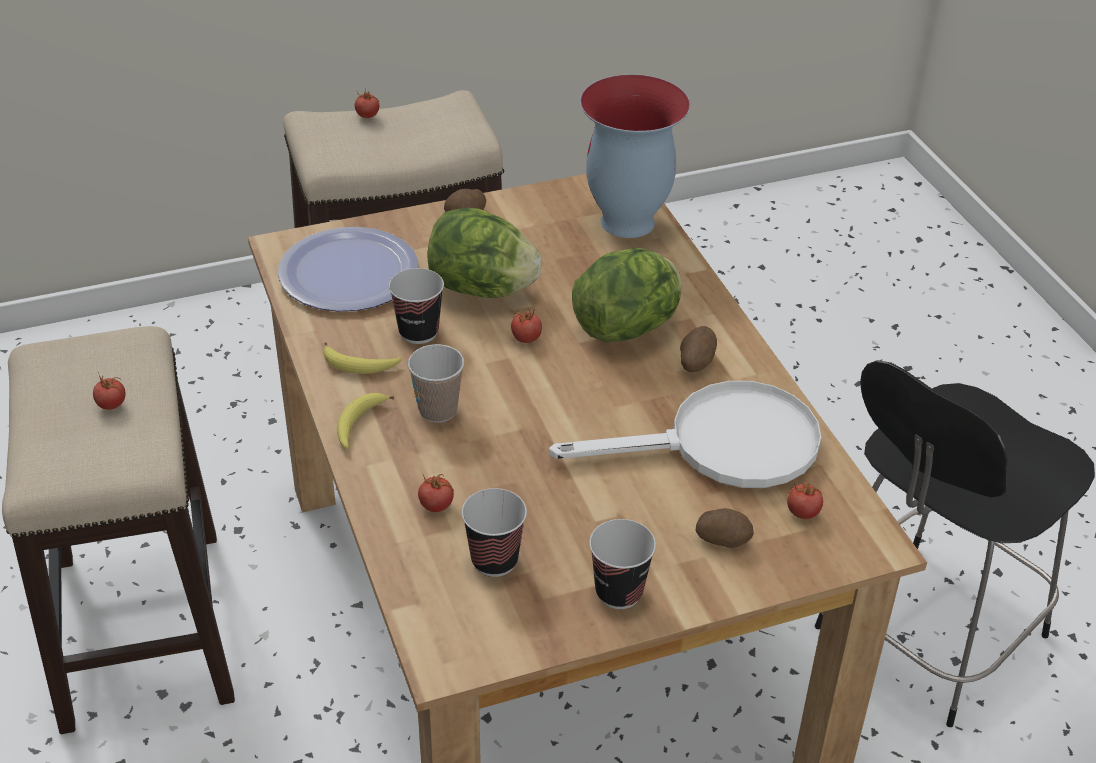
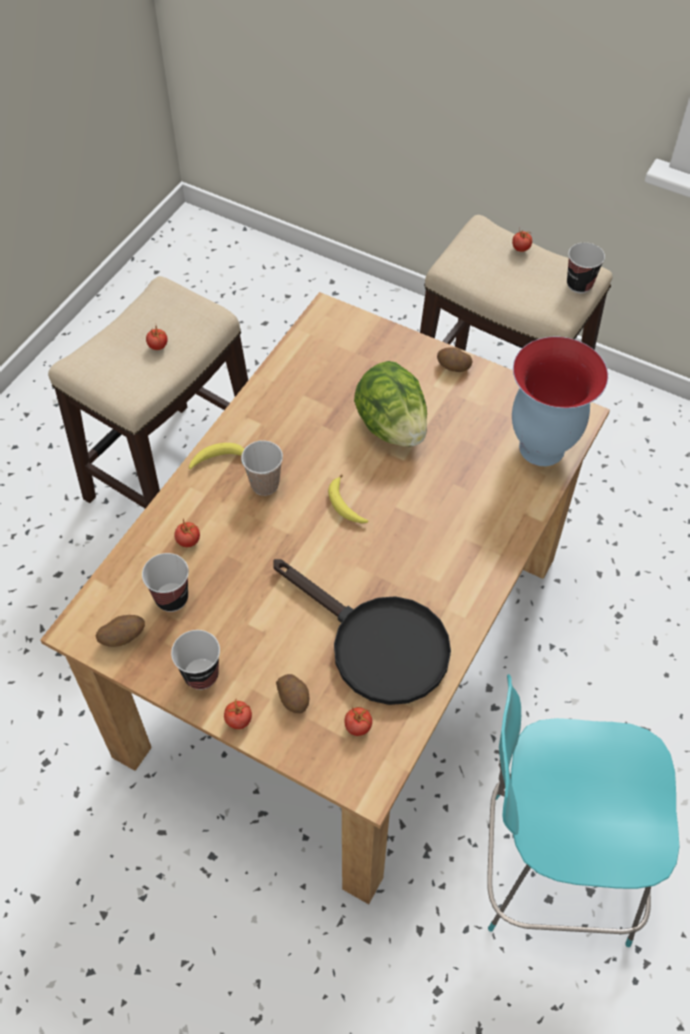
camera: 50 degrees right, 15 degrees up
plate [278,227,418,311] -> none
banana [324,342,402,374] -> banana moved to [328,474,368,523]
cup [389,268,444,344] -> cup moved to [567,243,605,293]
tomato [511,308,542,343] -> tomato moved to [224,700,252,729]
white frying pan [549,381,821,488] -> black frying pan [273,559,451,705]
lettuce [572,248,682,342] -> none
potato [680,326,717,372] -> potato moved to [95,615,145,647]
black chair [815,360,1095,727] -> turquoise chair [487,674,679,947]

